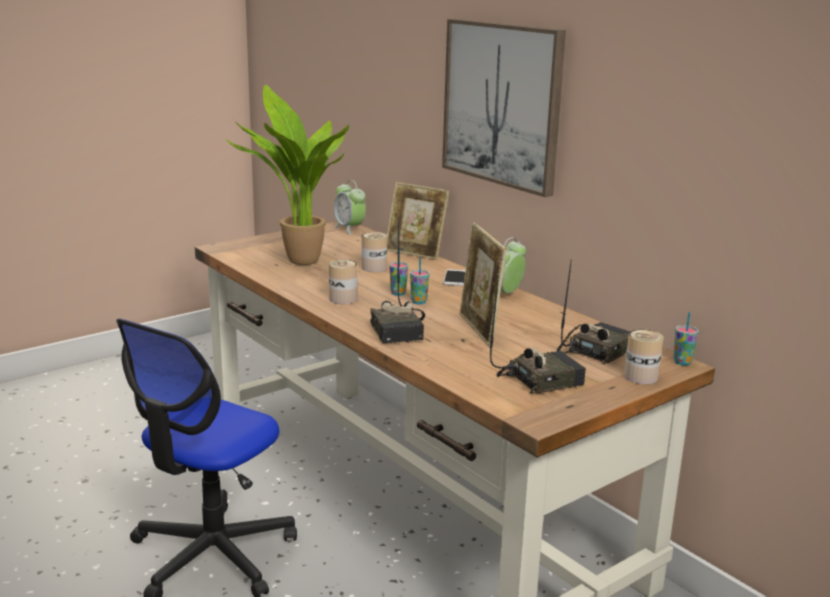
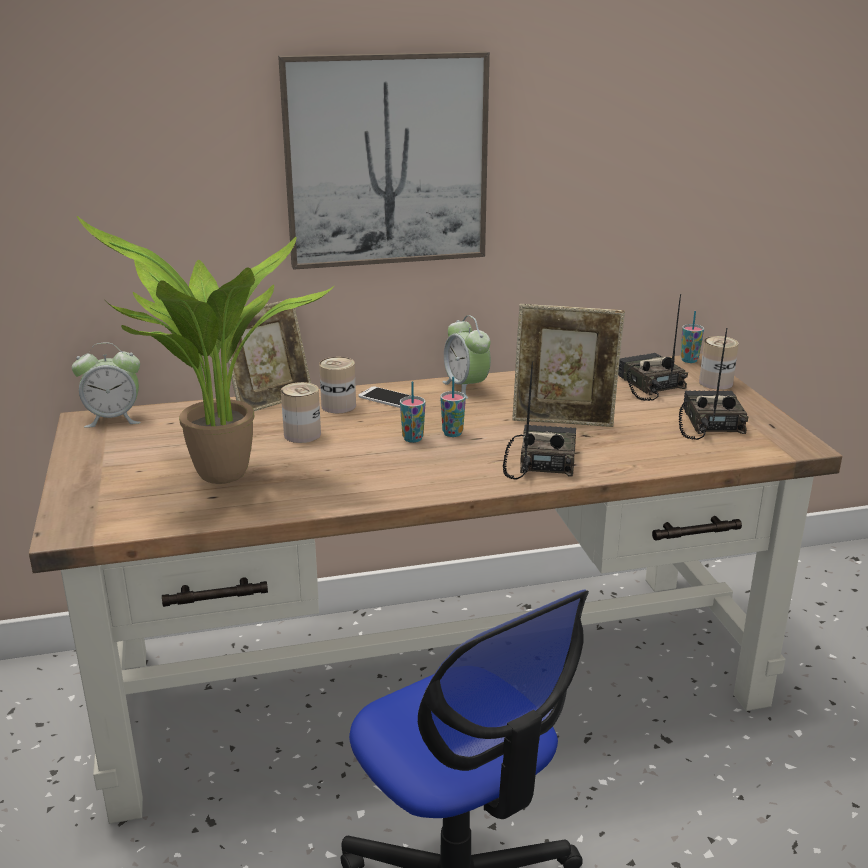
camera: 65 degrees left, 5 degrees up
can [329,259,357,304] -> can moved to [319,357,356,413]
radio [370,221,425,344] -> radio turned 90 degrees counterclockwise [503,361,576,480]

